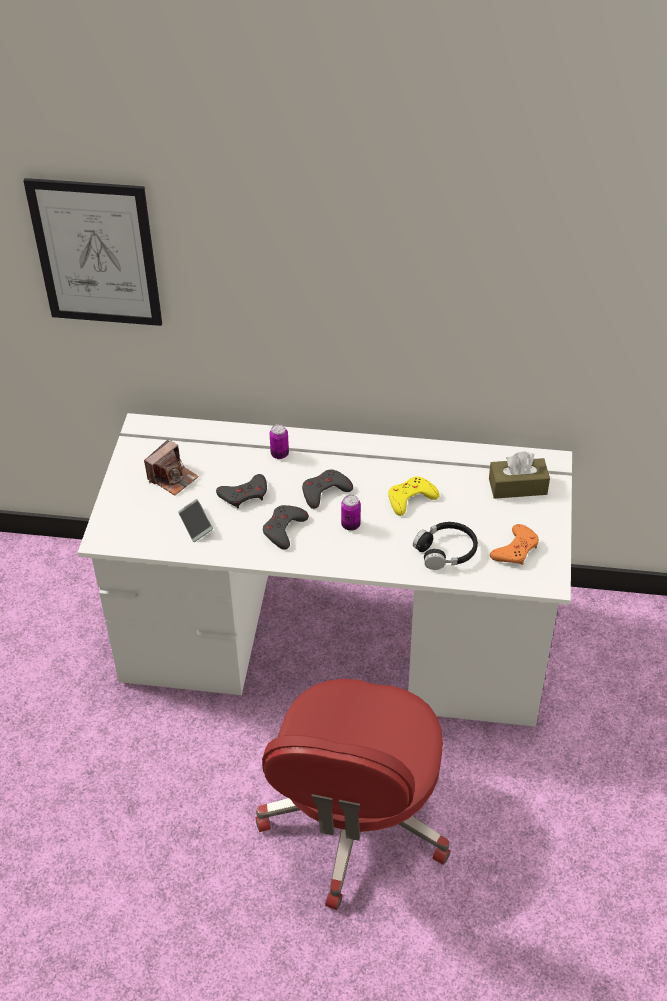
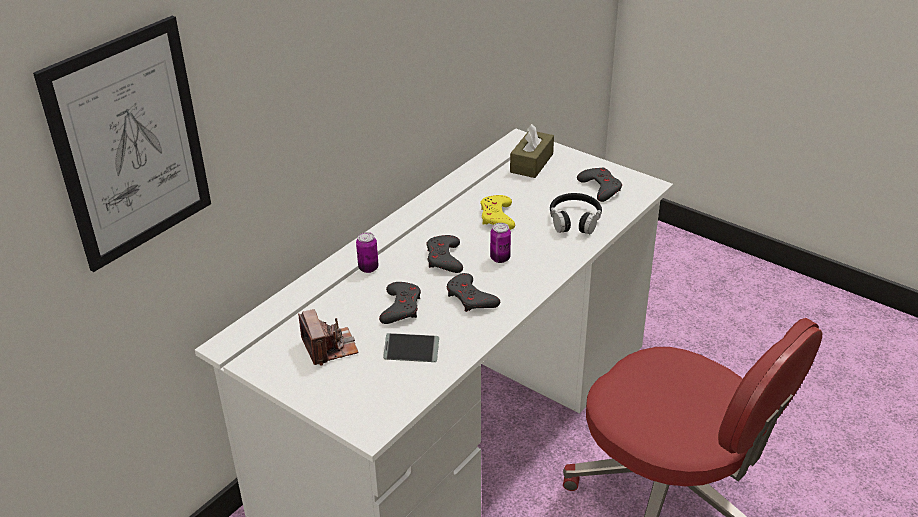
camera: 60 degrees left, 10 degrees down
orange game controller [490,524,539,565] -> grey game controller [577,167,622,202]

